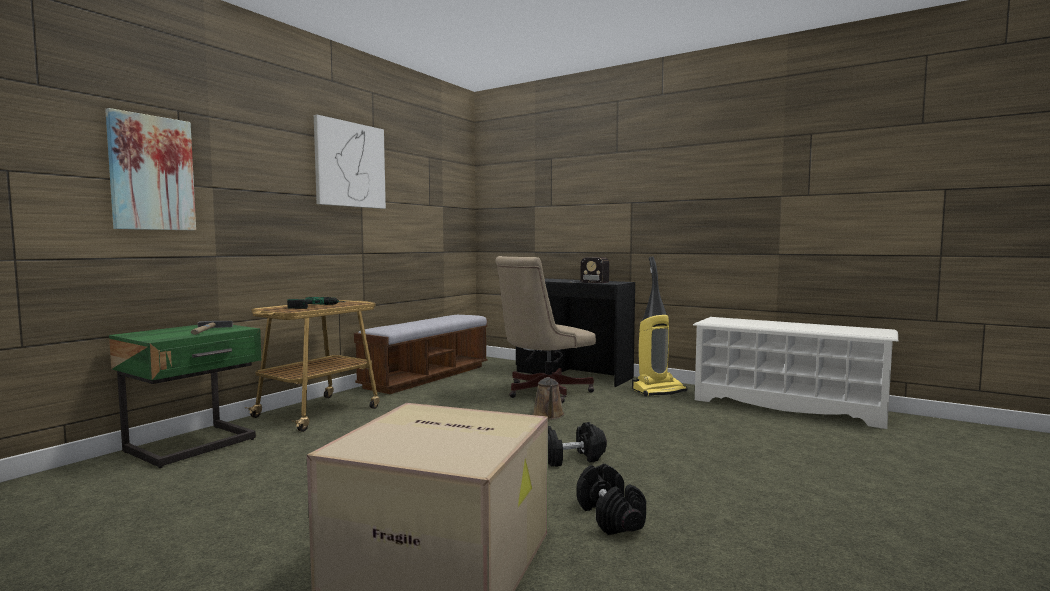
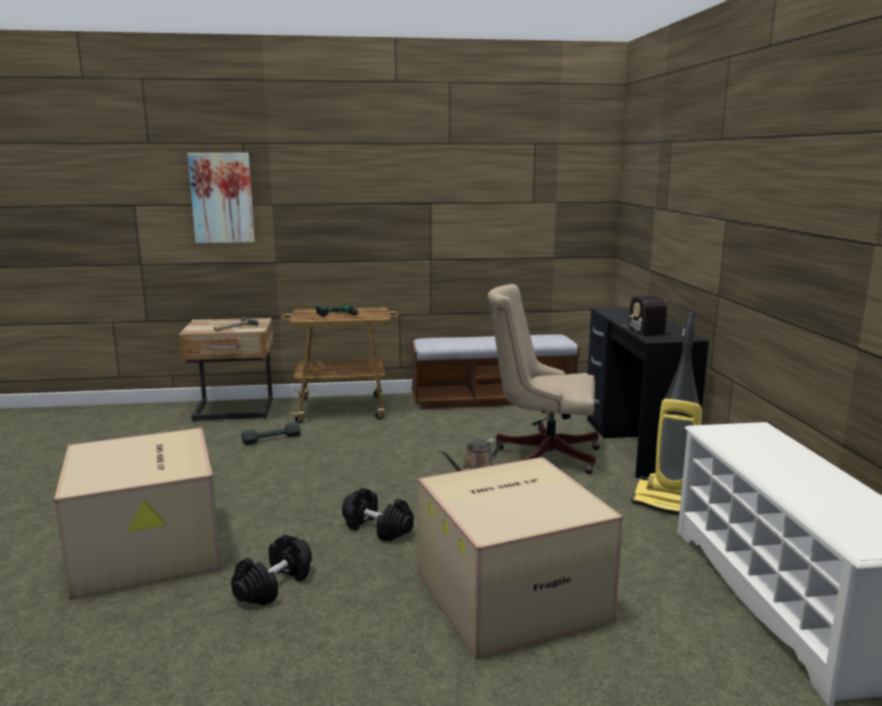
camera: 50 degrees right, 10 degrees up
green nightstand [109,325,262,468] -> beige nightstand [178,318,273,422]
picture [314,115,386,209] -> none
none -> grey dumbbell [242,422,301,445]
none -> cardboard box [418,457,623,660]

